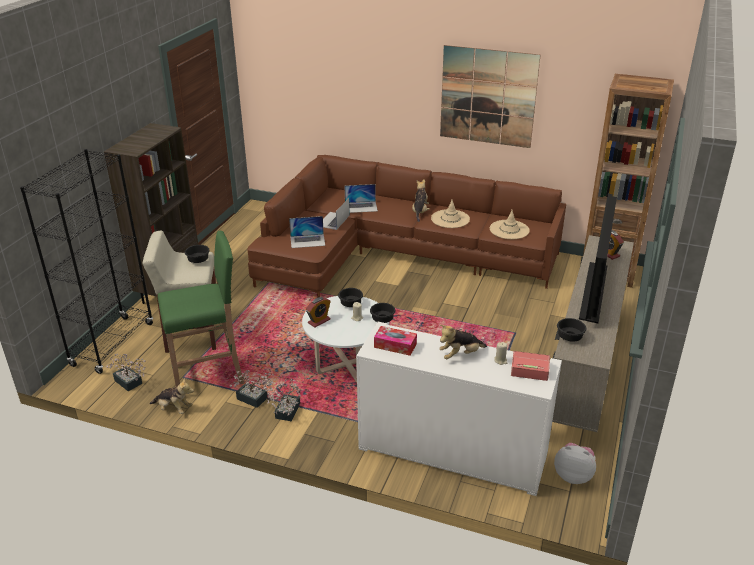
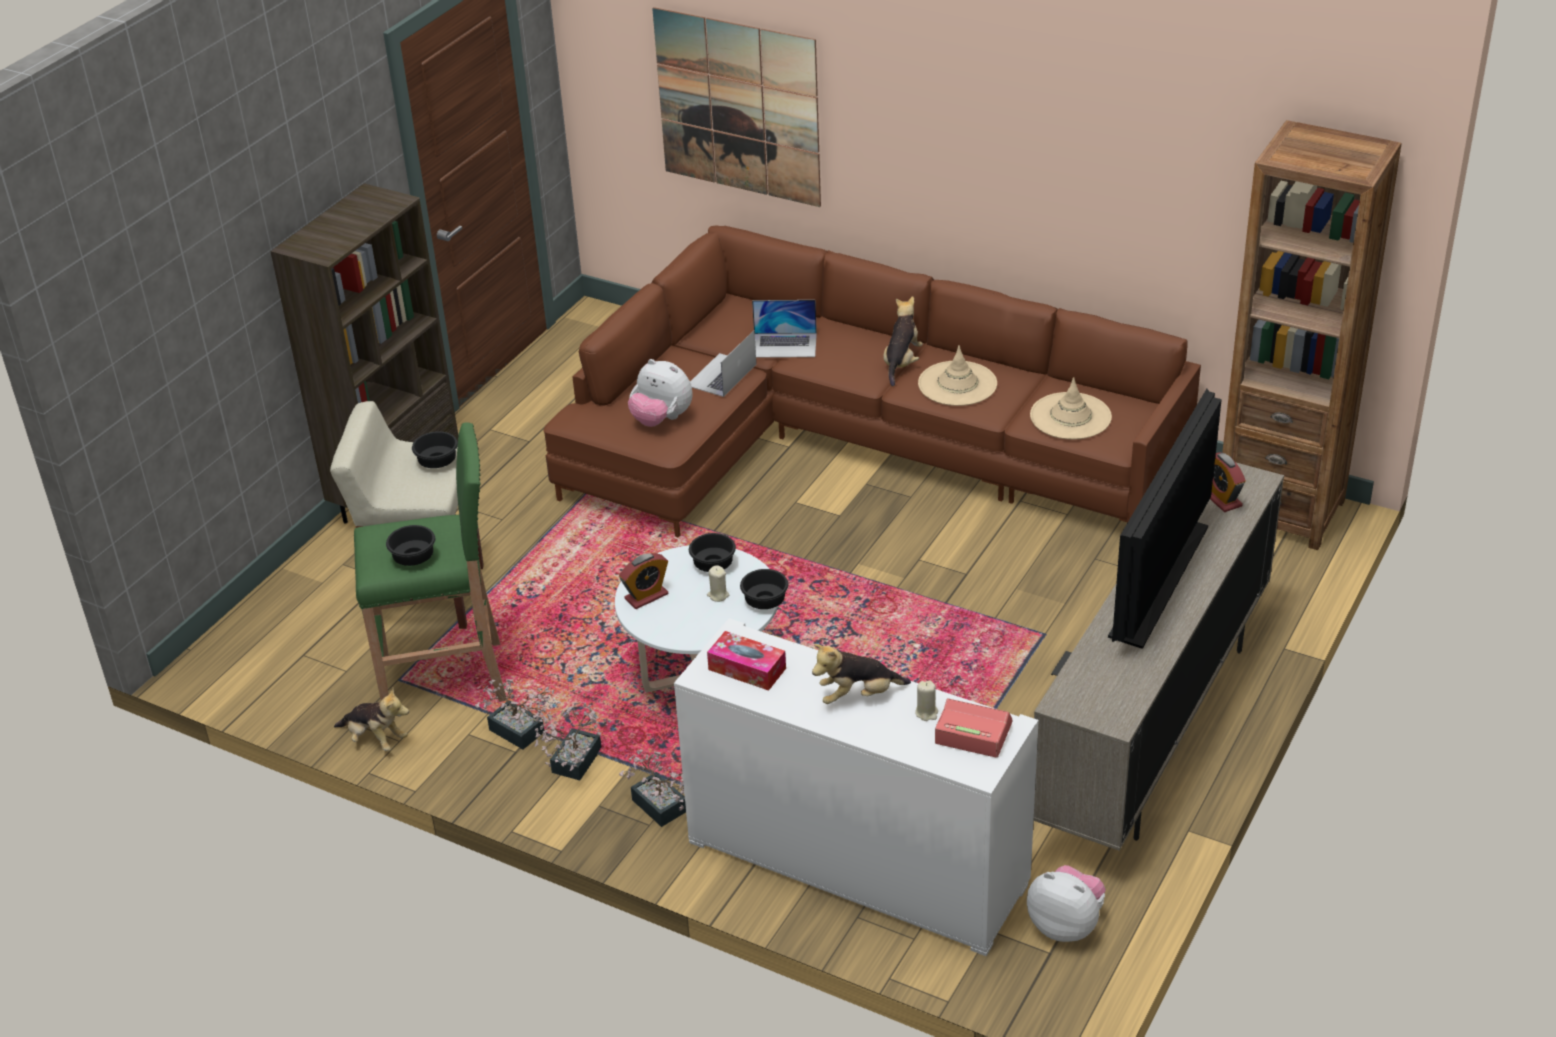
camera: 10 degrees right, 5 degrees up
black bookcase [20,149,153,374] -> none
potted plant [106,354,146,391] -> potted plant moved to [619,749,686,827]
laptop [289,216,325,248] -> plush toy [628,359,693,427]
picture [440,45,541,148] -> picture moved to [652,7,821,207]
black bowl [557,318,586,342] -> black bowl moved to [386,525,435,566]

